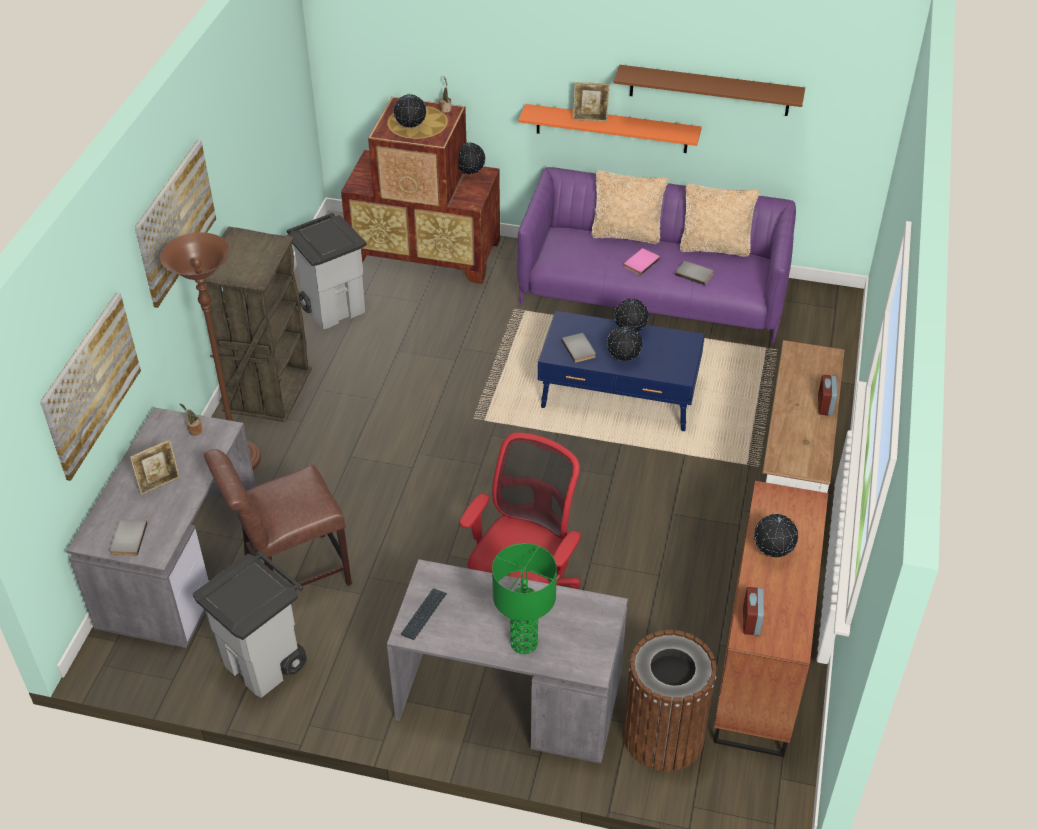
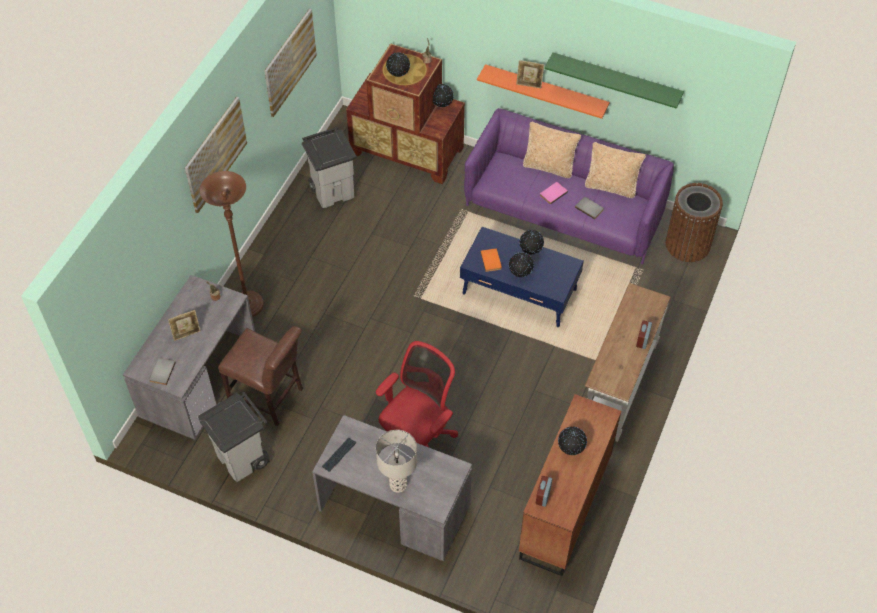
camera: 10 degrees right, 10 degrees up
picture [40,292,141,481] -> picture moved to [264,9,317,117]
brown bookcase [195,227,312,422] -> none
brown chair [204,449,352,587] -> brown chair turned 135 degrees counterclockwise [218,326,303,426]
green table lamp [492,543,557,654] -> white table lamp [376,430,417,493]
grey book [561,333,596,363] -> orange book [480,248,502,272]
brown shelf [613,65,805,116] -> green shelf [544,52,684,109]
brown trash can [623,630,716,772] -> brown trash can moved to [665,183,723,262]

